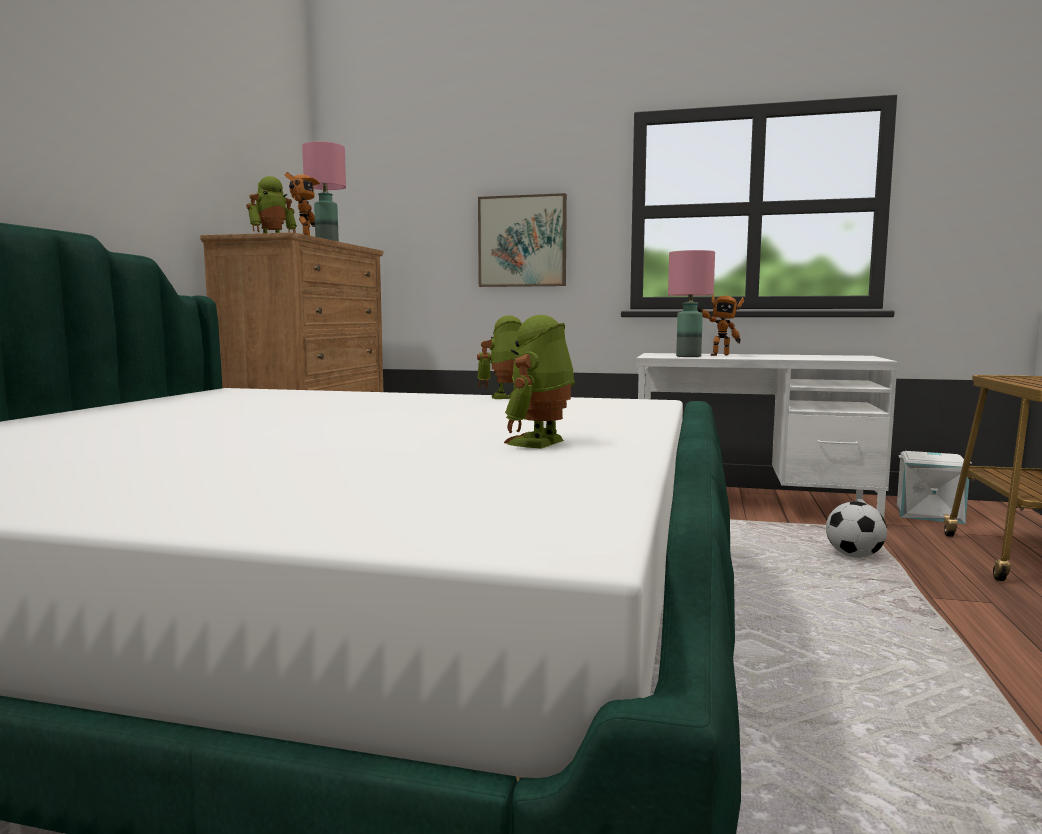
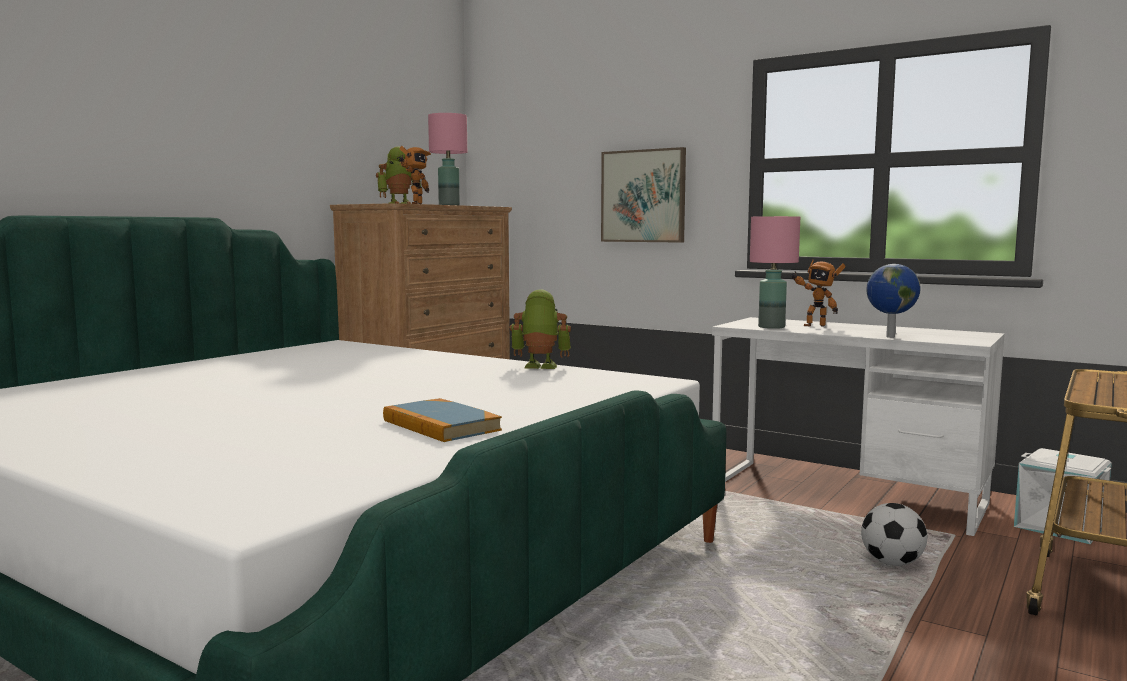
camera: 20 degrees right, 0 degrees up
toy robot [504,315,575,449] -> book [383,398,502,442]
none -> globe [866,264,921,338]

